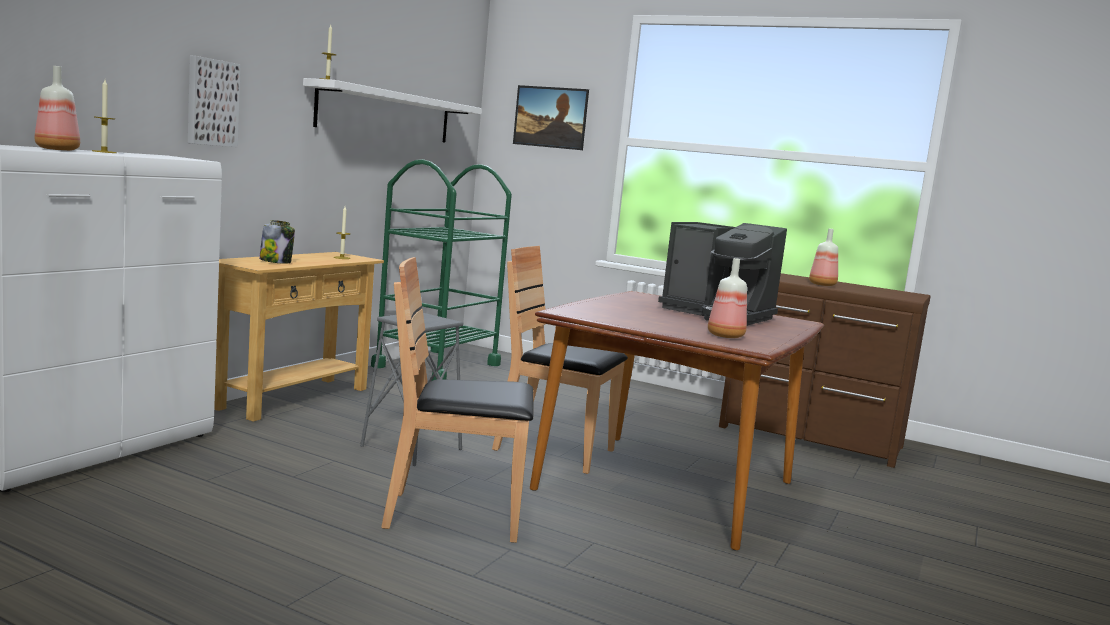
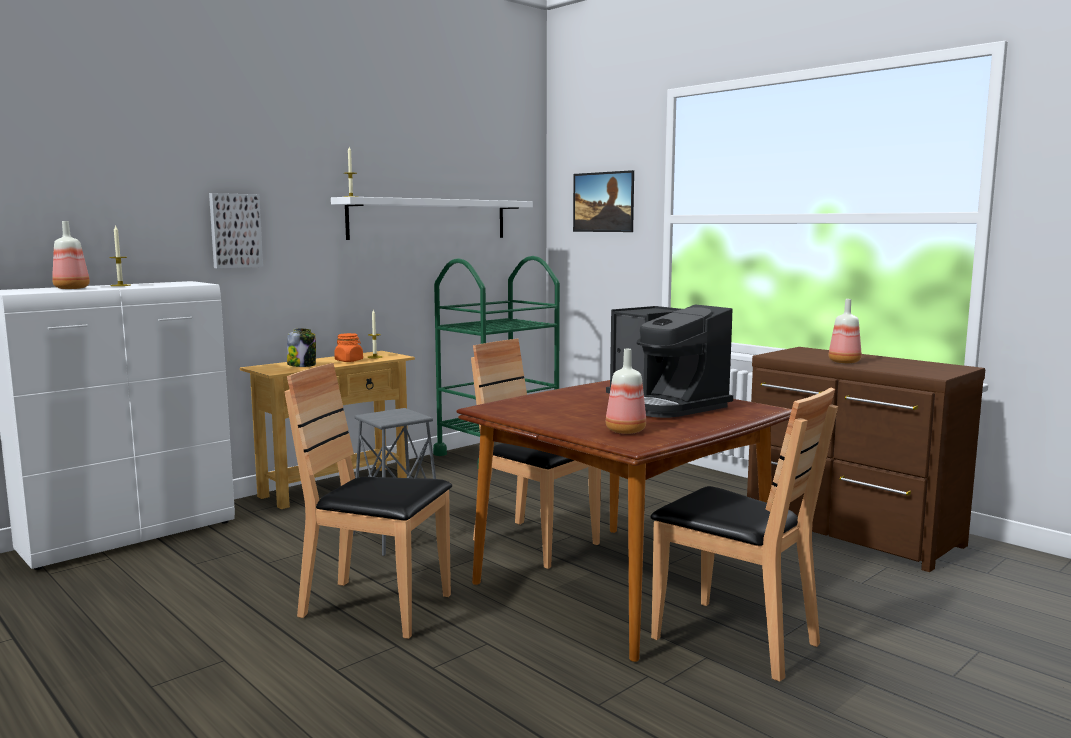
camera: 20 degrees right, 0 degrees up
none -> orange jar [334,333,363,362]
none -> brown chair [650,387,838,682]

